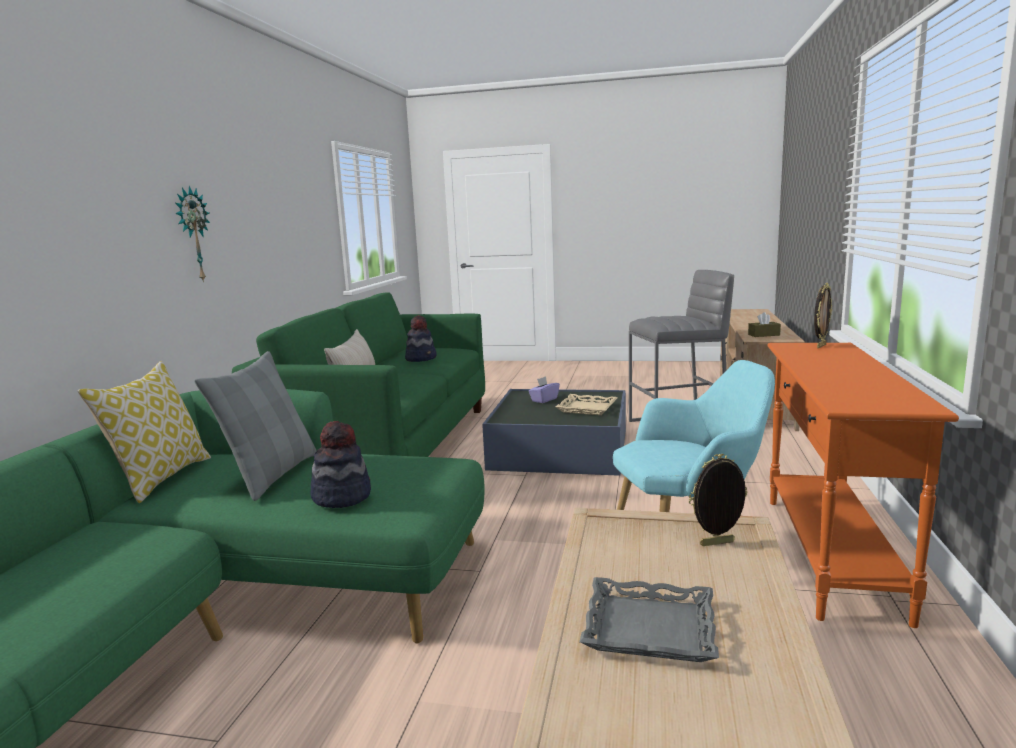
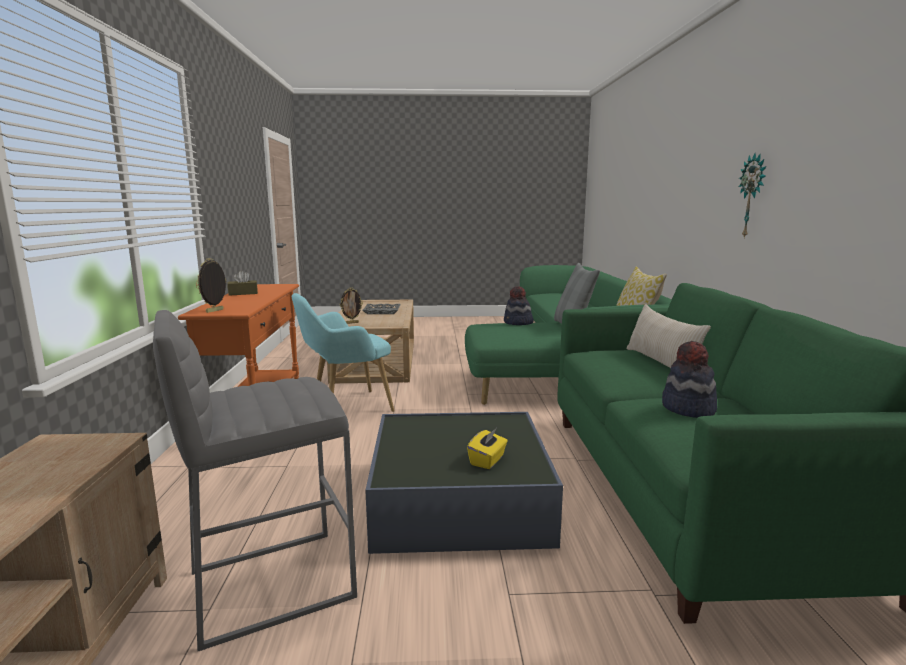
camera: 165 degrees right, 0 degrees up
purple tissue box [528,376,560,403] -> yellow tissue box [467,429,508,469]
beige tray [556,394,618,415] -> none
brown tissue box [748,312,781,337] -> brown tissue box moved to [228,271,258,296]

